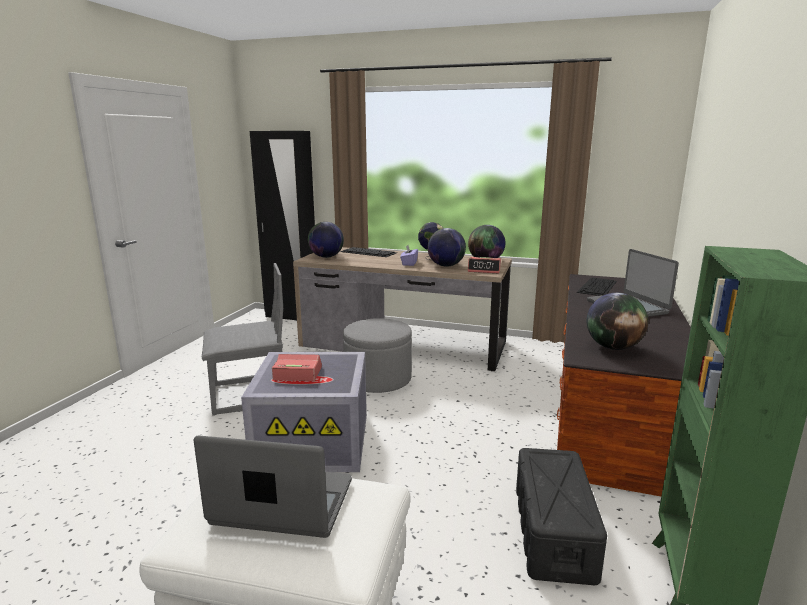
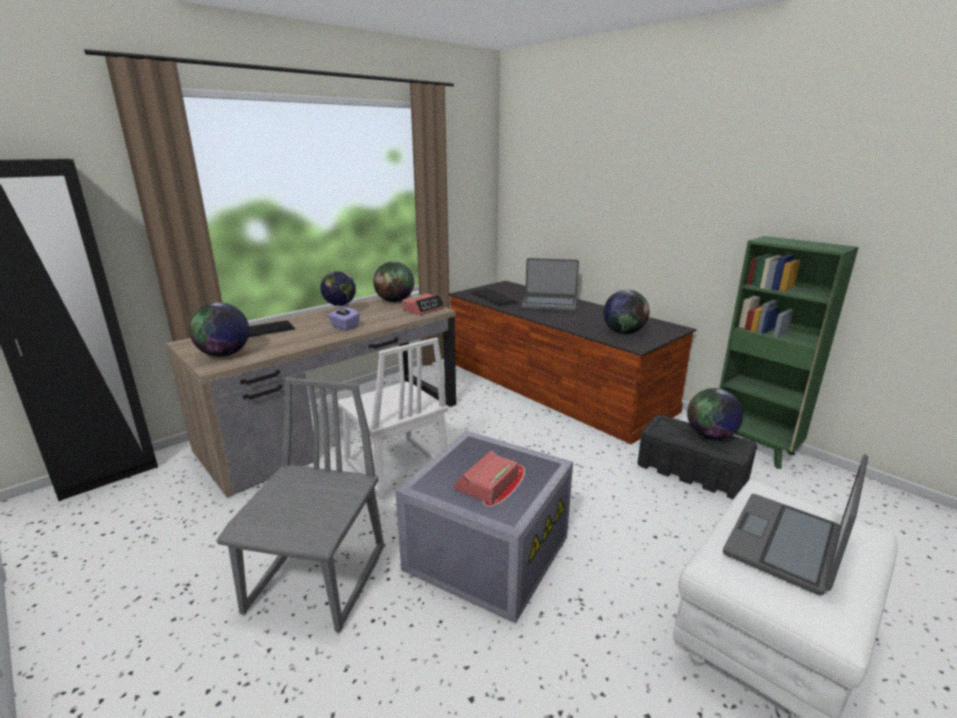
camera: 60 degrees left, 5 degrees up
grey ottoman [343,318,412,393] -> white chair [338,338,448,500]
globe [427,228,466,267] -> globe moved to [687,388,744,440]

